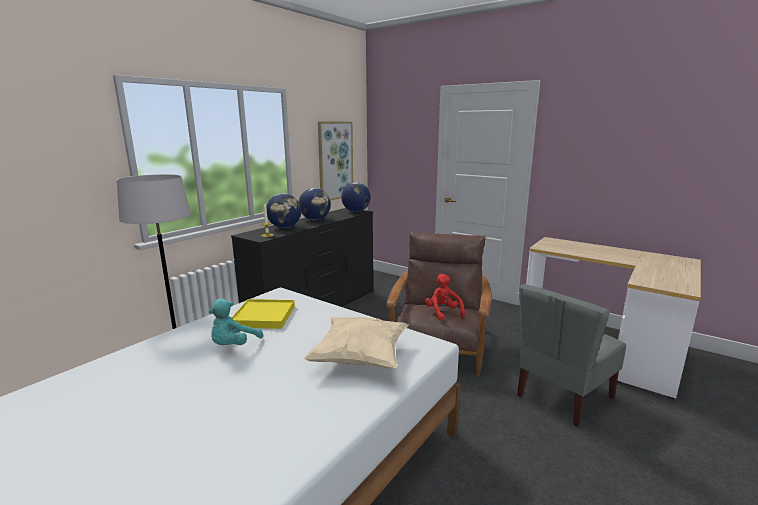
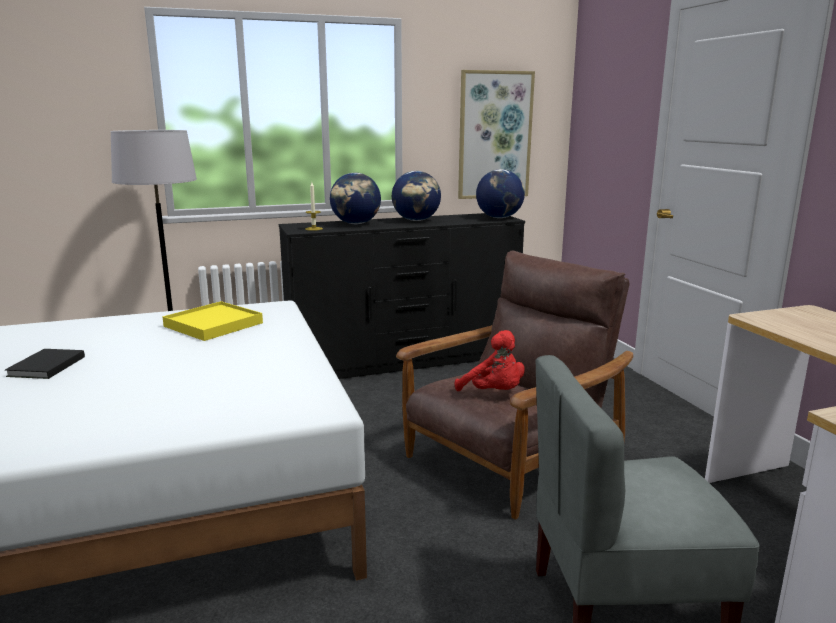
camera: 35 degrees right, 0 degrees up
turquoise plush toy [209,299,263,345] -> none
beige pillow [304,317,409,368] -> none
red plush toy [425,274,465,321] -> red plush toy turned 120 degrees clockwise [455,330,525,391]
none -> black book [5,349,85,379]

